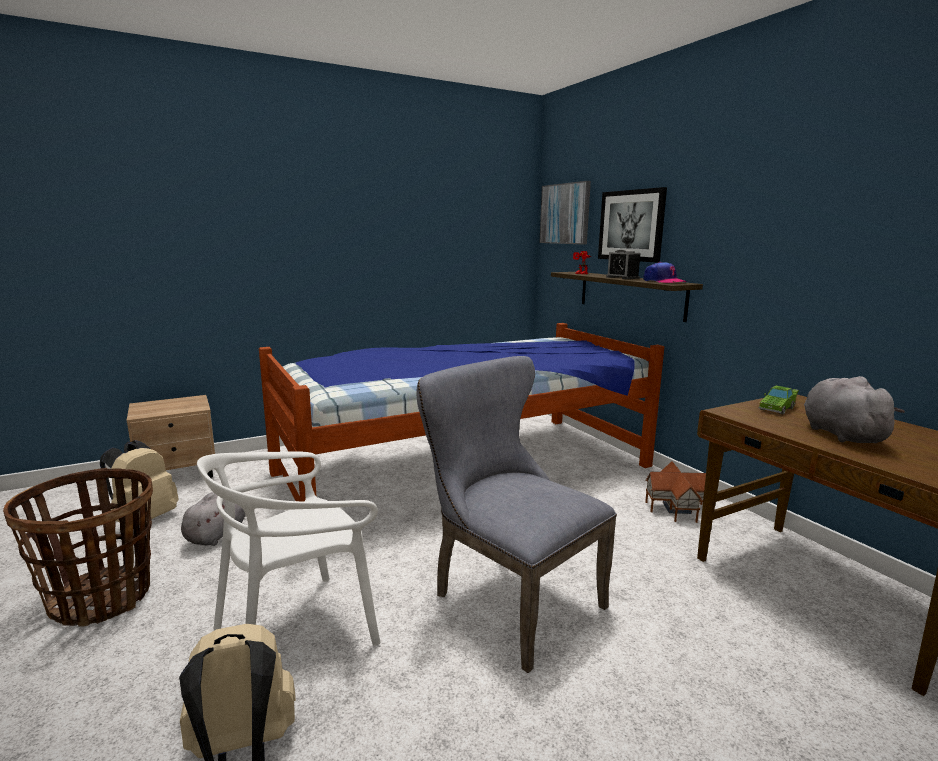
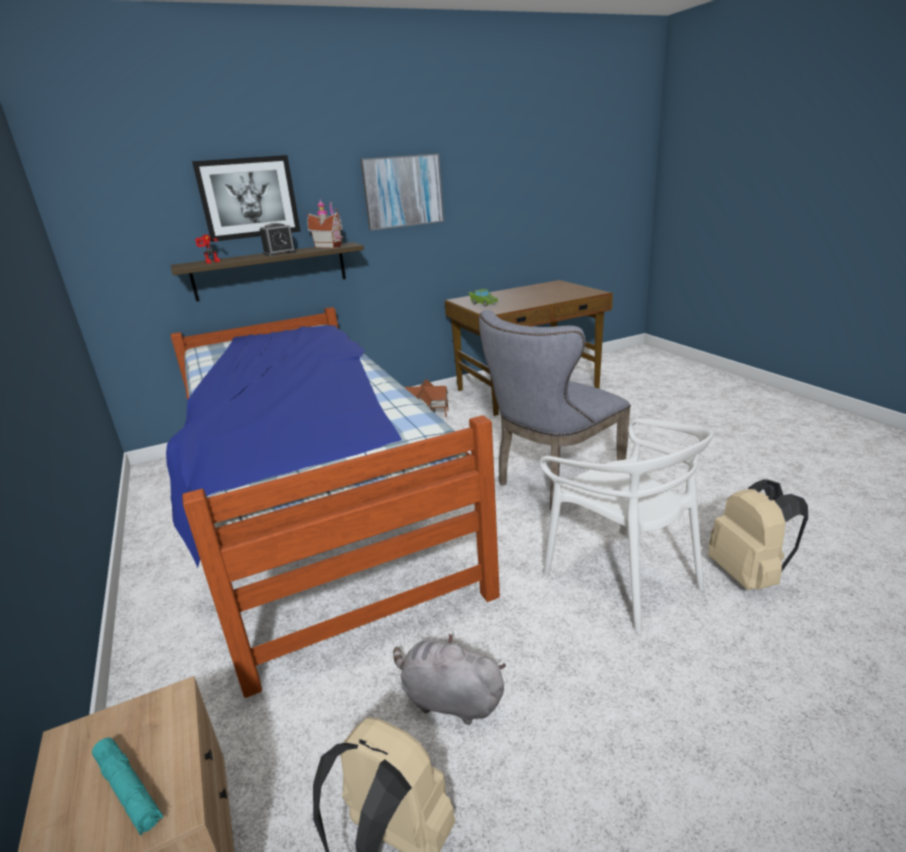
camera: 85 degrees left, 10 degrees up
basket [3,468,153,627] -> none
picture [539,181,591,244] -> picture moved to [360,153,444,230]
cap [643,262,687,283] -> toy house [307,199,343,248]
grey plush toy [804,376,905,443] -> none
none -> turquoise flashlight [92,737,163,836]

